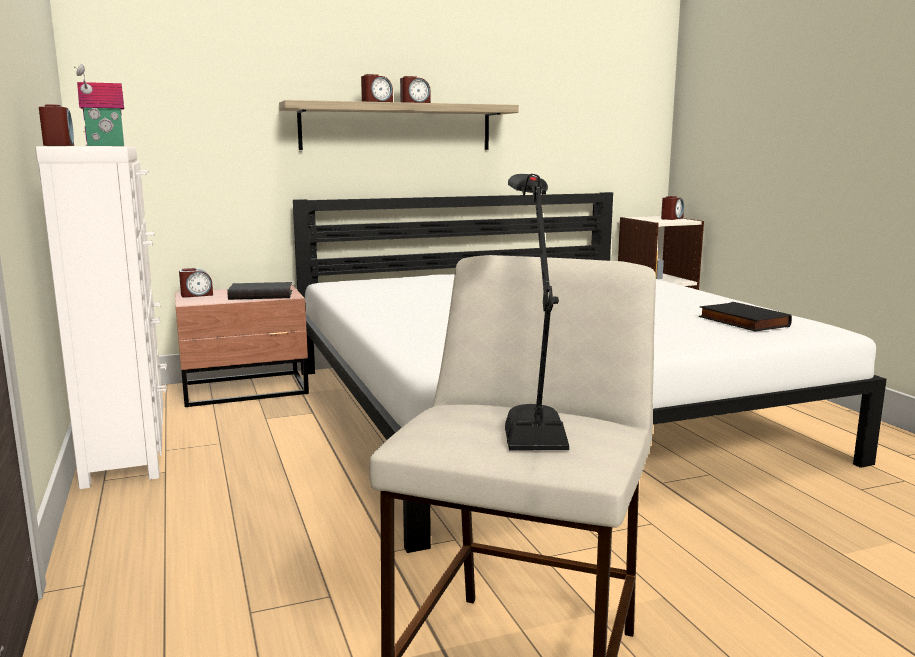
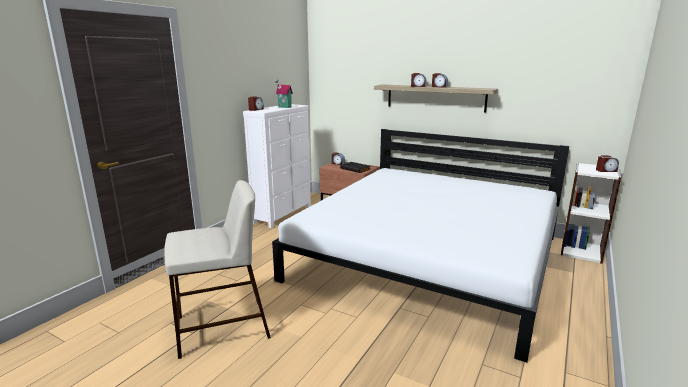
camera: 50 degrees right, 5 degrees up
black table lamp [505,174,569,450] -> none
black book [699,302,792,331] -> none

